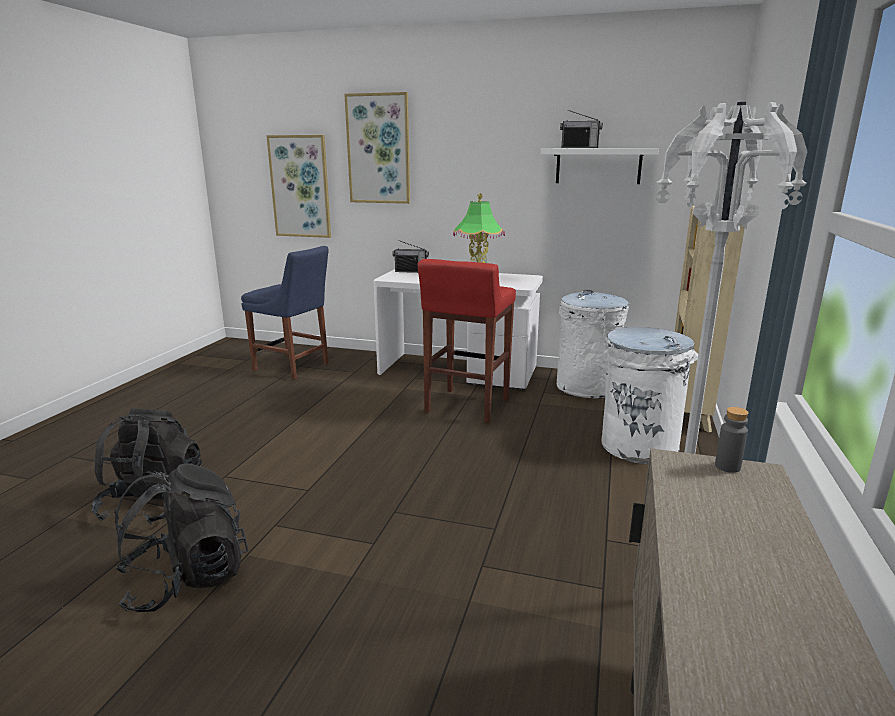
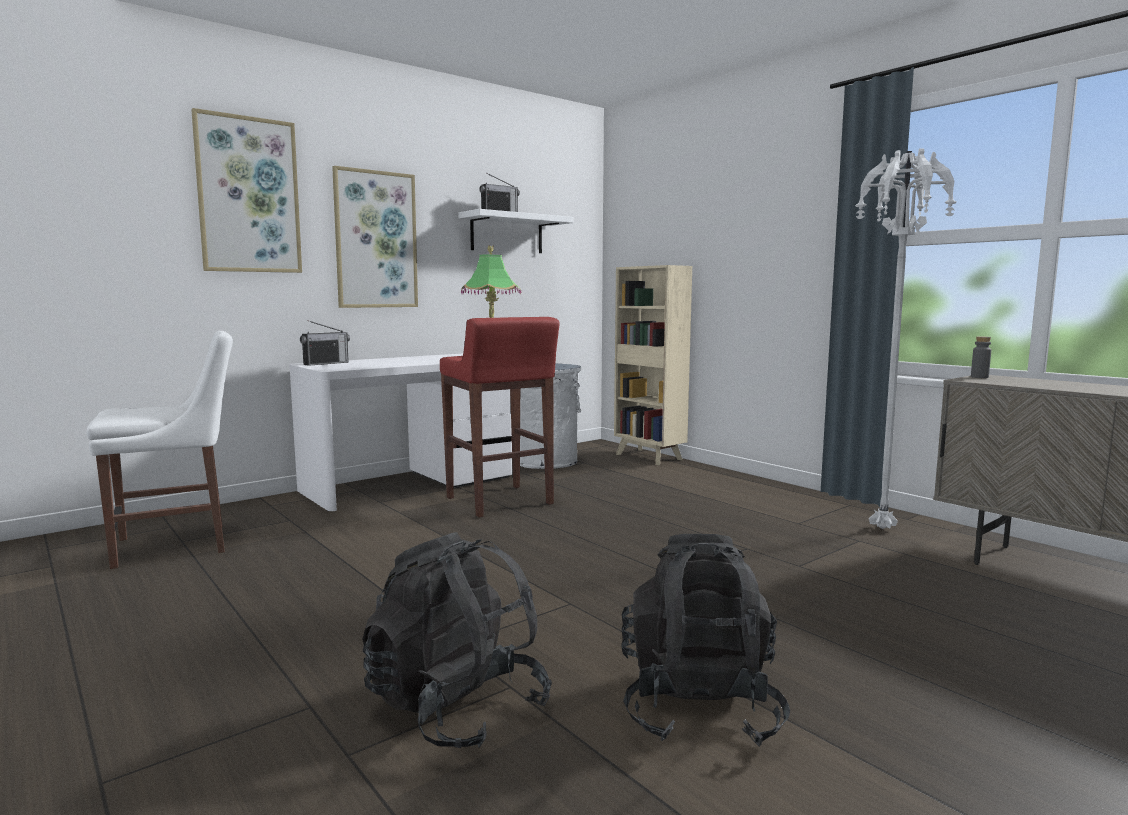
camera: 55 degrees left, 10 degrees down
blue chair [241,246,329,379] -> white chair [86,331,233,569]
picture [266,135,331,238] -> picture moved to [332,166,418,308]
white trash can [601,327,698,464] -> none

